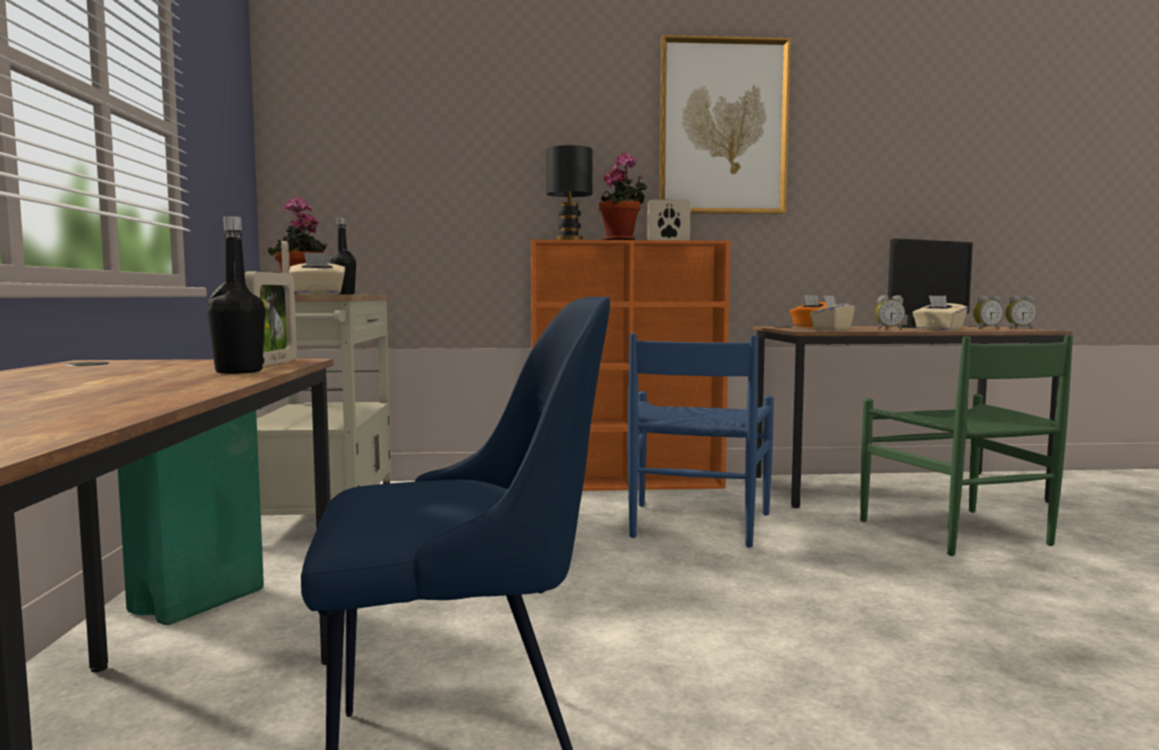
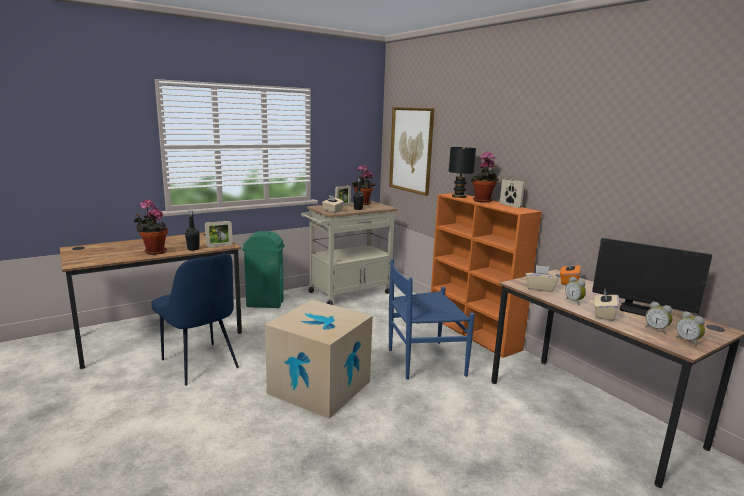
camera: 60 degrees right, 10 degrees up
picture [659,35,791,214] -> picture moved to [389,107,434,196]
green chair [860,335,1073,556] -> none
none -> potted plant [134,199,168,255]
none -> cardboard box [265,300,373,419]

